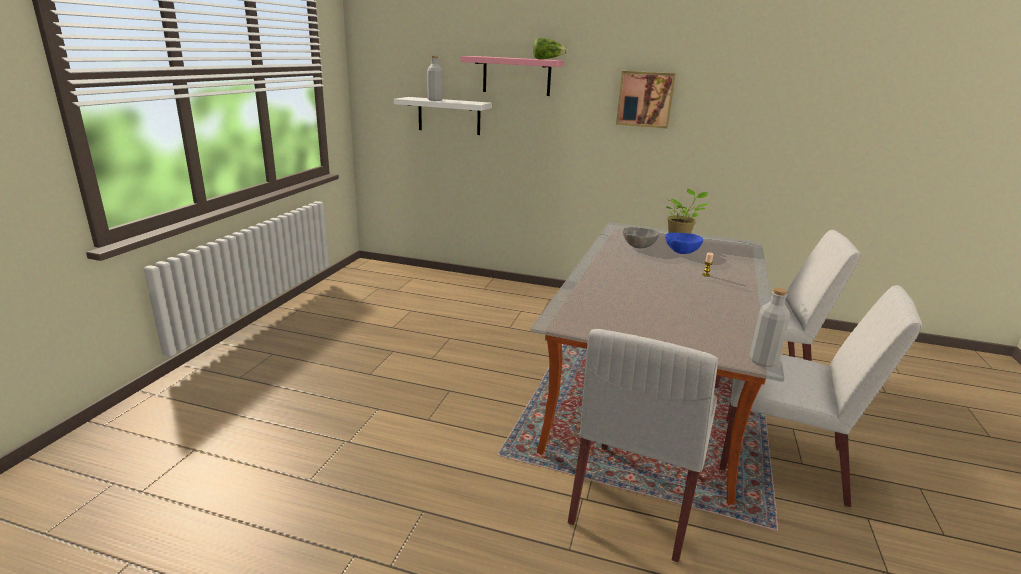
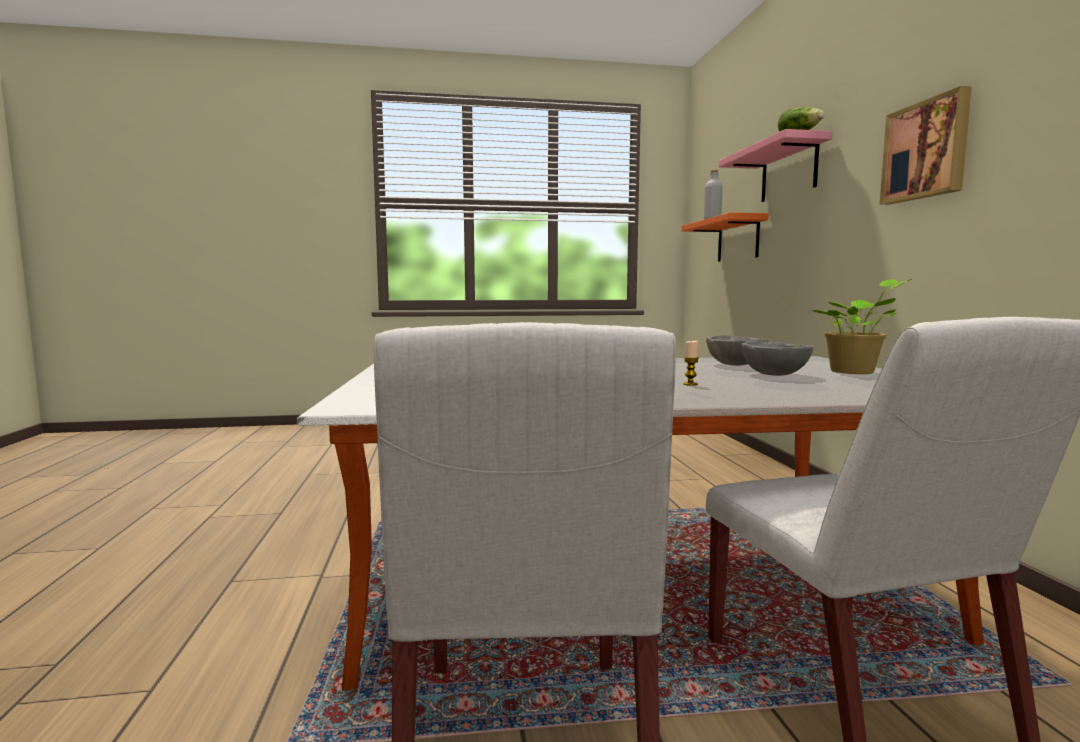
camera: 65 degrees right, 15 degrees down
white shelf [394,97,492,135] -> orange shelf [681,212,769,262]
white chair [568,329,718,562] -> none
blue bowl [665,232,703,254] -> grey bowl [741,341,814,376]
grey bottle [749,288,790,367] -> none

